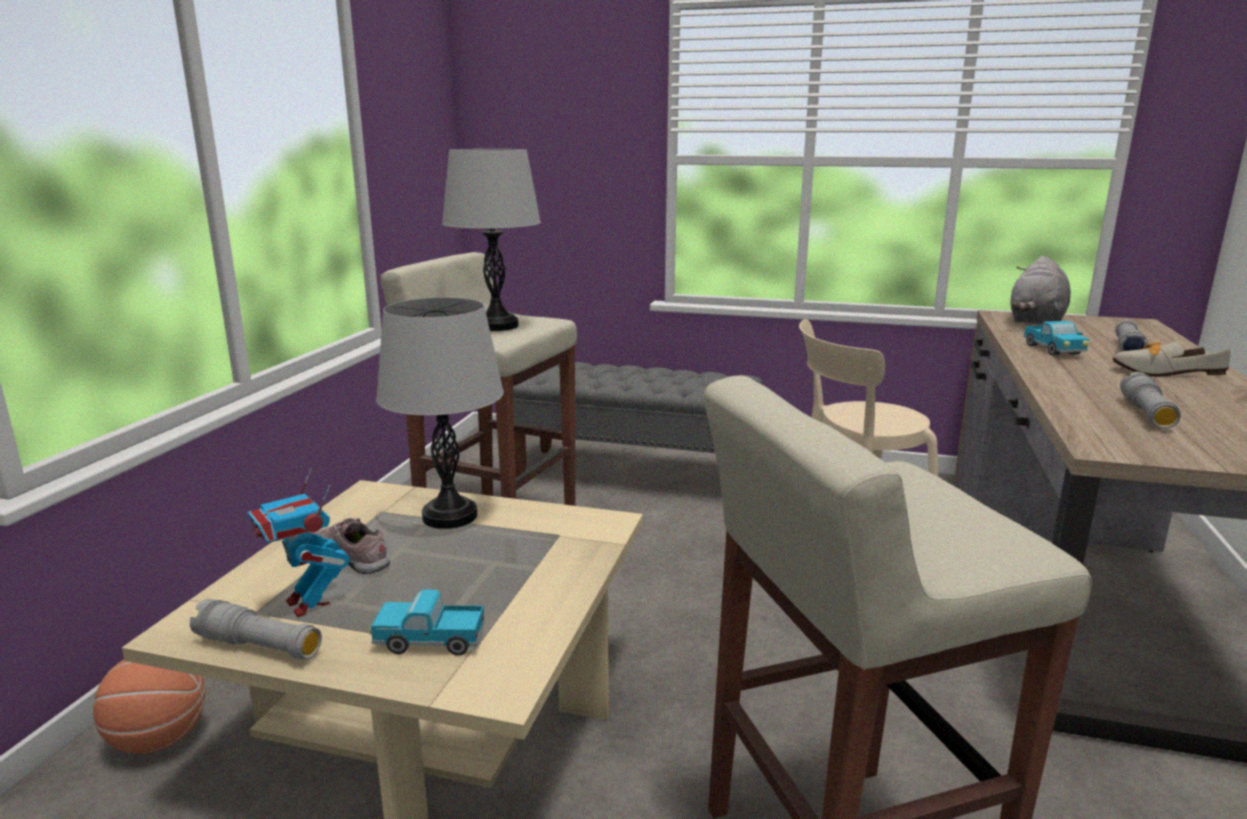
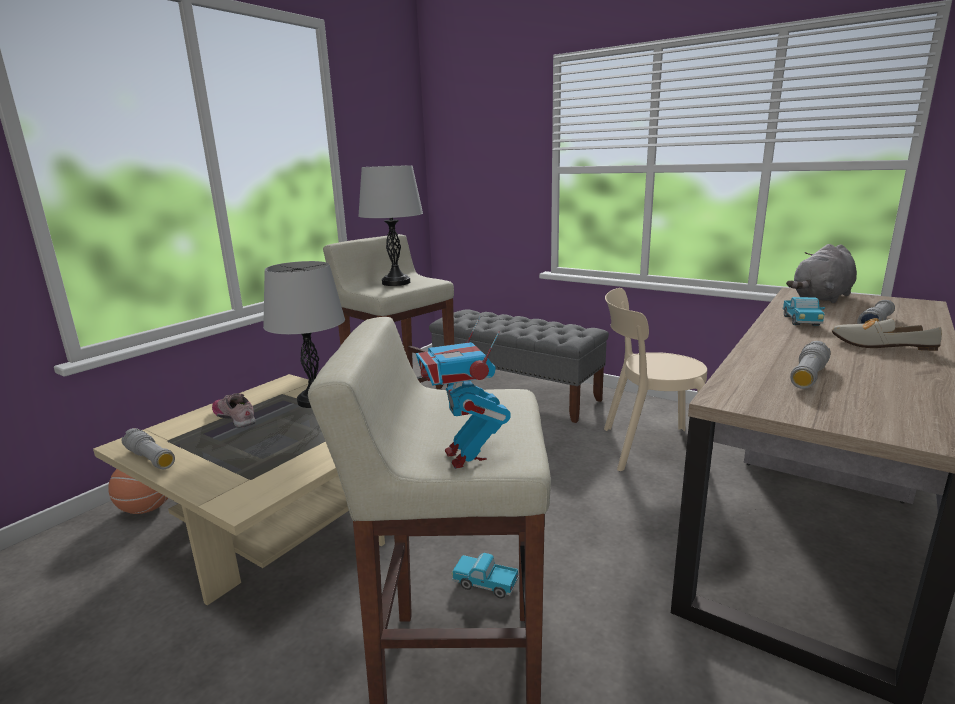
camera: 20 degrees right, 0 degrees up
toy robot [248,468,350,617] -> toy robot moved to [416,316,511,469]
toy truck [369,590,485,656] -> toy truck moved to [451,553,519,598]

